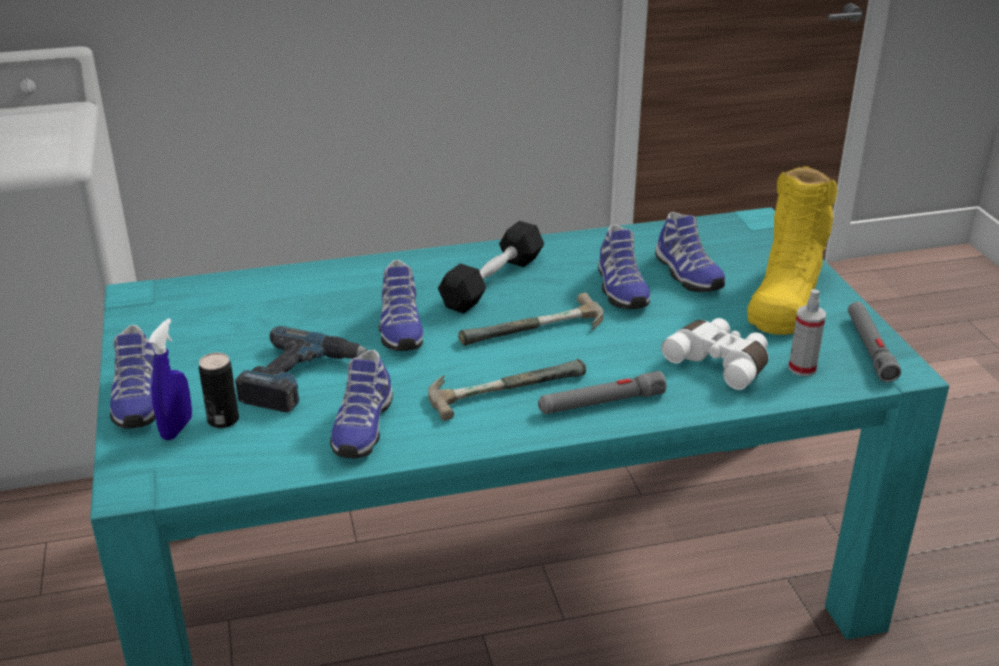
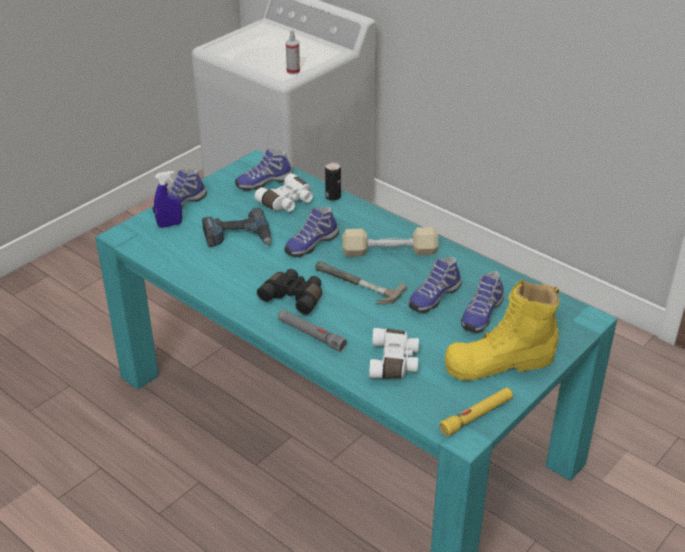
camera: 55 degrees right, 5 degrees up
can [199,352,239,428] -> can moved to [325,162,341,201]
shoe [330,350,393,459] -> shoe moved to [235,149,293,191]
hammer [428,359,586,421] -> black binoculars [257,269,322,315]
black dumbbell [438,221,544,314] -> beige dumbbell [342,227,438,257]
spray bottle [788,289,826,376] -> spray bottle moved to [286,30,300,75]
grey flashlight [848,302,901,382] -> yellow flashlight [439,387,513,436]
none -> white binoculars [255,173,313,212]

